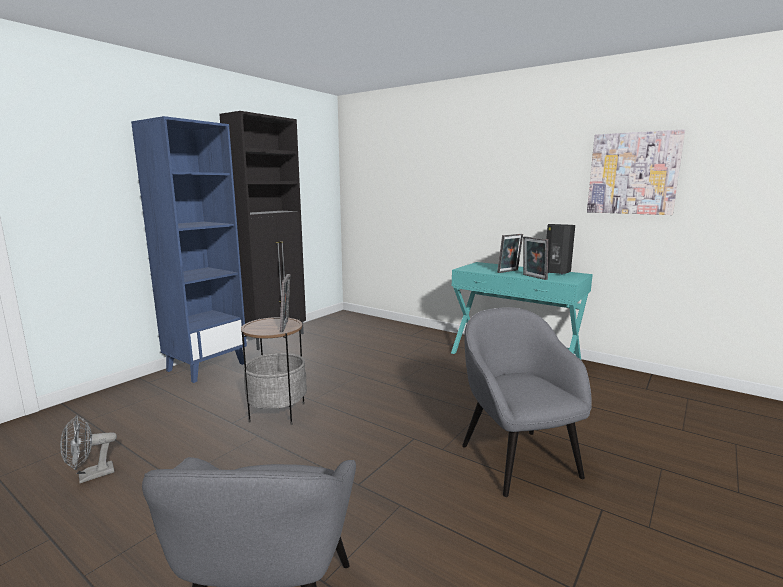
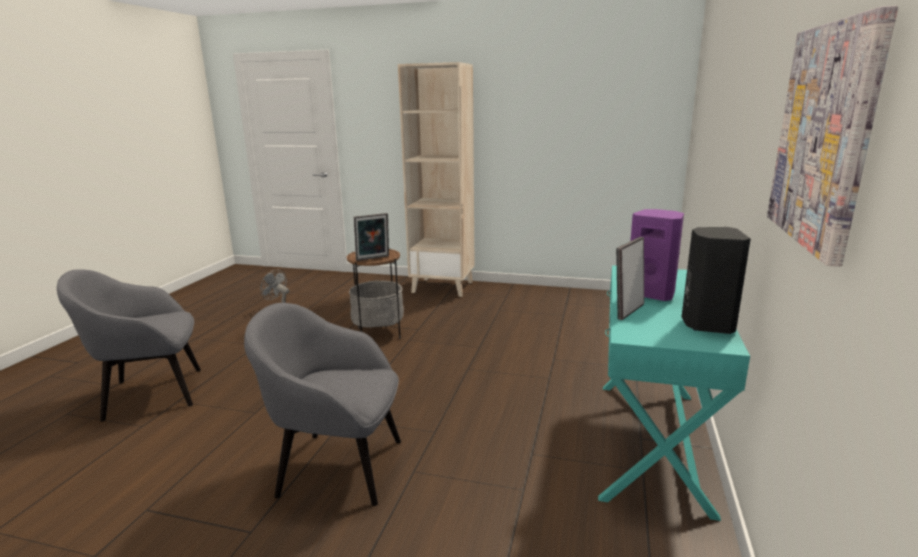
camera: 70 degrees right, 5 degrees up
blue bookcase [131,116,247,383] -> beige bookcase [398,62,475,297]
black cabinet [219,111,306,350] -> none
grey armchair [462,307,592,497] -> grey armchair turned 135 degrees counterclockwise [244,303,401,506]
picture frame [497,234,523,273] -> purple speaker [630,209,684,301]

